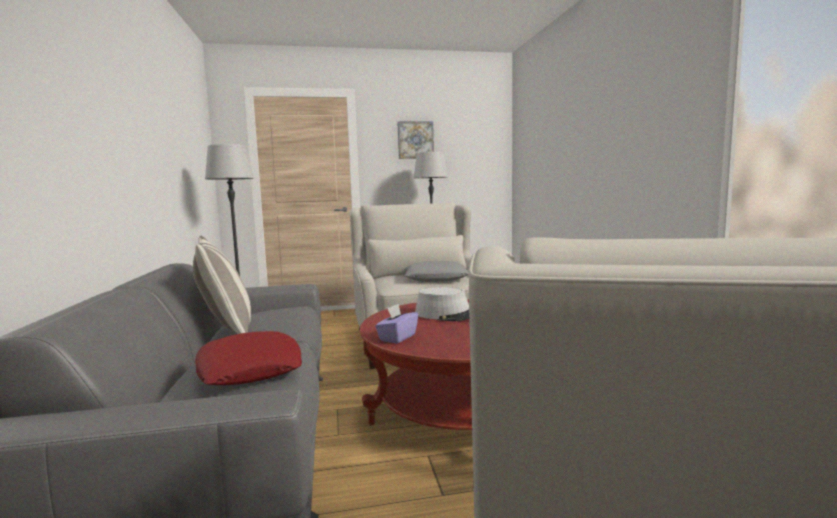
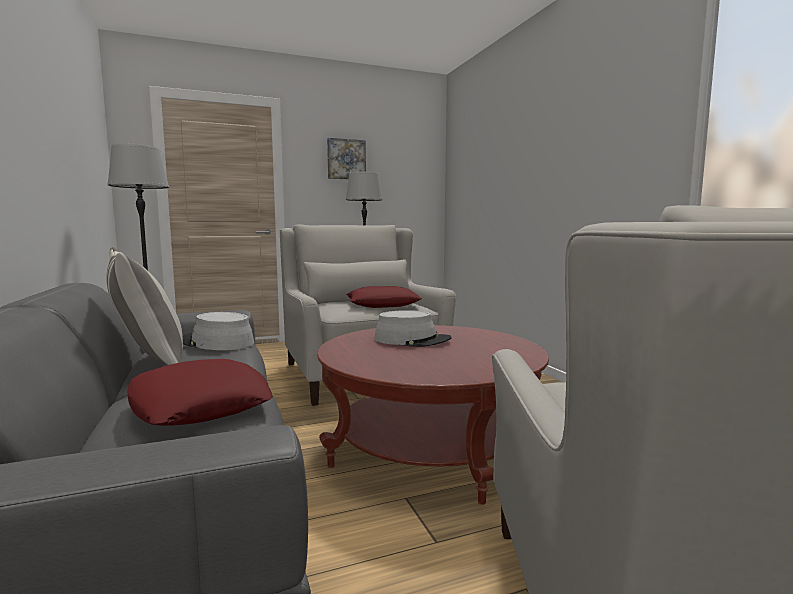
camera: 10 degrees left, 0 degrees up
purple tissue box [375,304,418,344] -> none
grey pillow [404,261,469,282] -> red pillow [346,286,422,308]
none -> grey hat [183,312,254,350]

